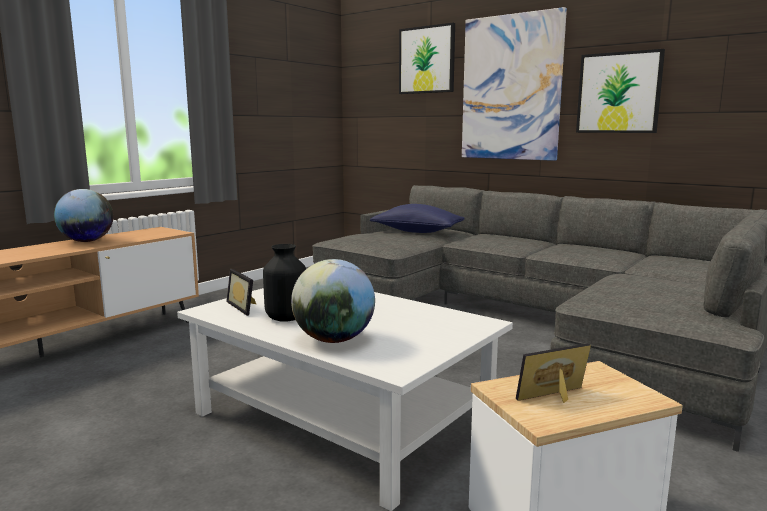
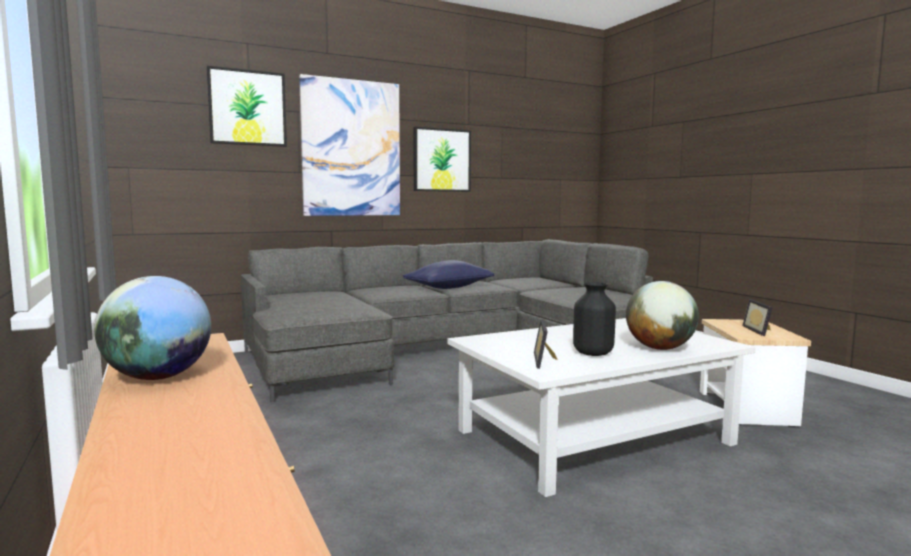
camera: 65 degrees left, 5 degrees down
picture frame [226,269,256,316] -> picture frame turned 105 degrees clockwise [534,319,558,369]
blue pillow [370,204,465,233] -> blue pillow moved to [403,260,494,289]

